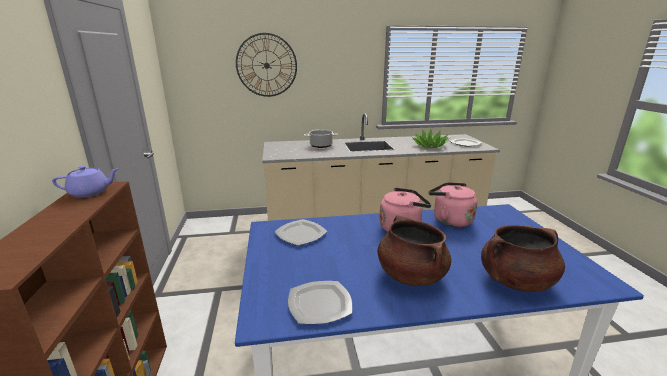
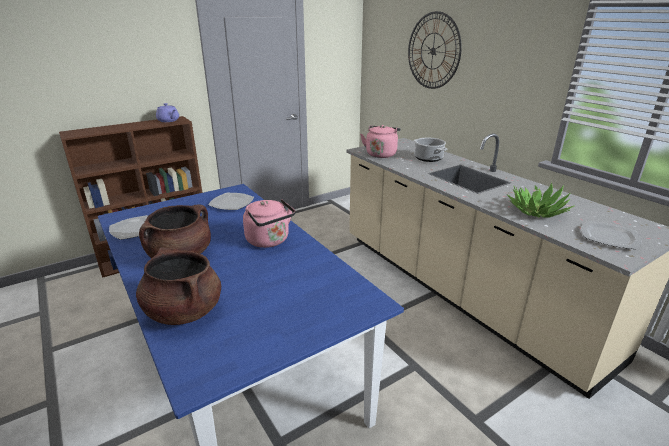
camera: 65 degrees right, 5 degrees up
pink kettle [429,182,477,227] -> pink kettle moved to [360,125,401,158]

